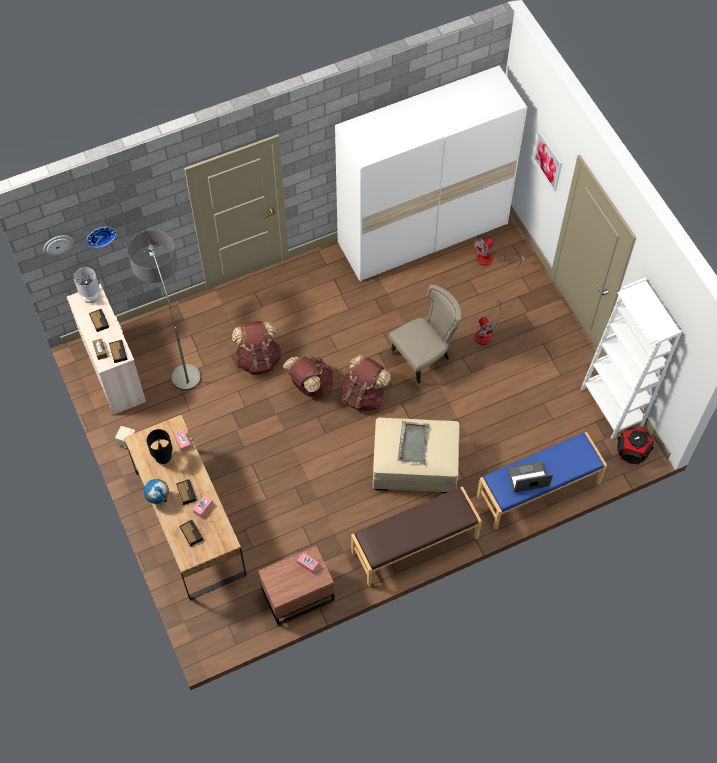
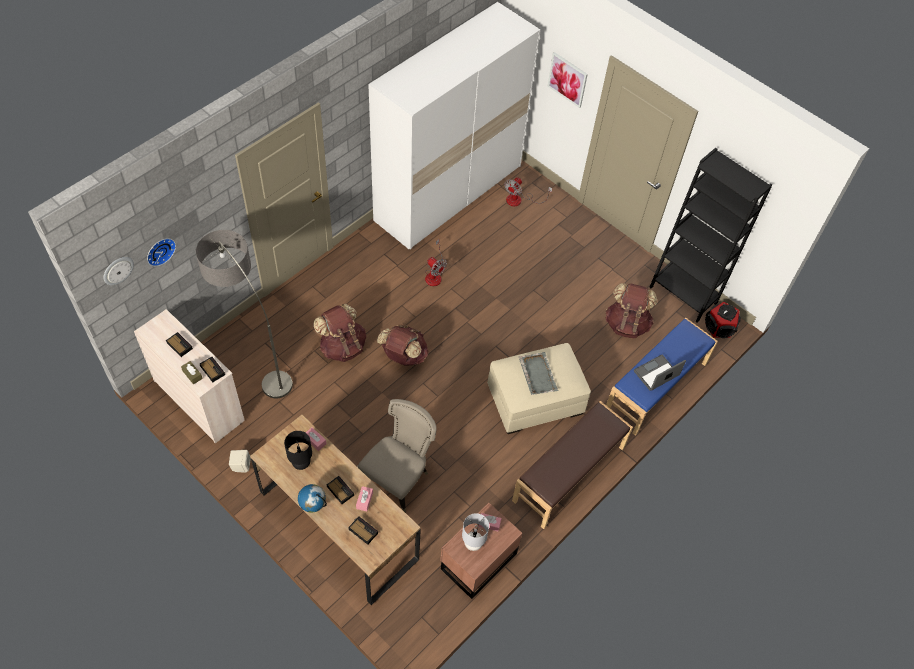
camera: 25 degrees left, 5 degrees down
grey table lamp [74,267,99,303] -> grey table lamp moved to [462,513,489,551]
brown backpack [340,355,390,412] -> brown backpack moved to [606,283,657,338]
beige chair [388,285,461,388] -> beige chair moved to [357,399,437,512]
fan [475,299,501,345] -> fan moved to [425,239,447,286]
white bookcase [581,278,682,439] -> black bookcase [649,148,772,322]

